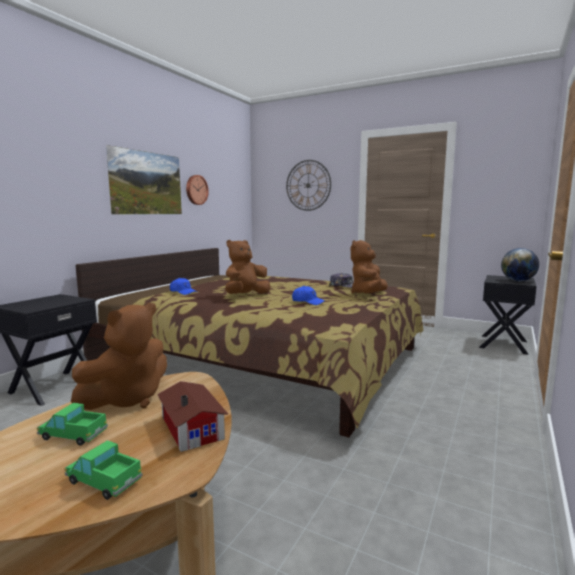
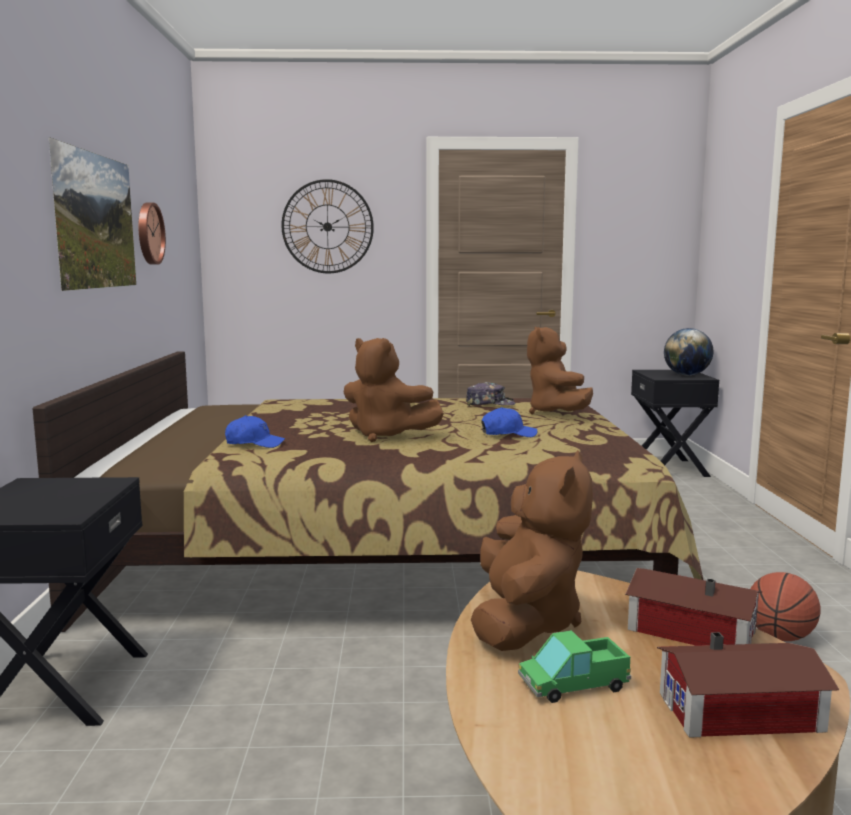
camera: 30 degrees left, 0 degrees up
toy truck [65,440,142,500] -> toy house [657,632,840,737]
brown plush toy [225,240,270,294] -> brown plush toy turned 75 degrees counterclockwise [344,338,444,442]
none -> basketball [751,572,821,641]

